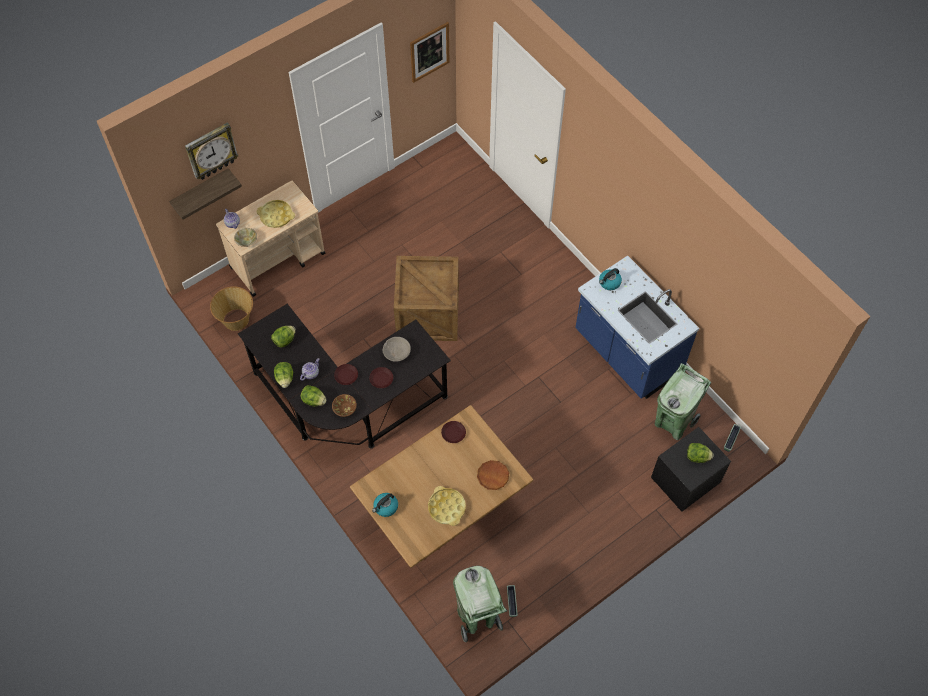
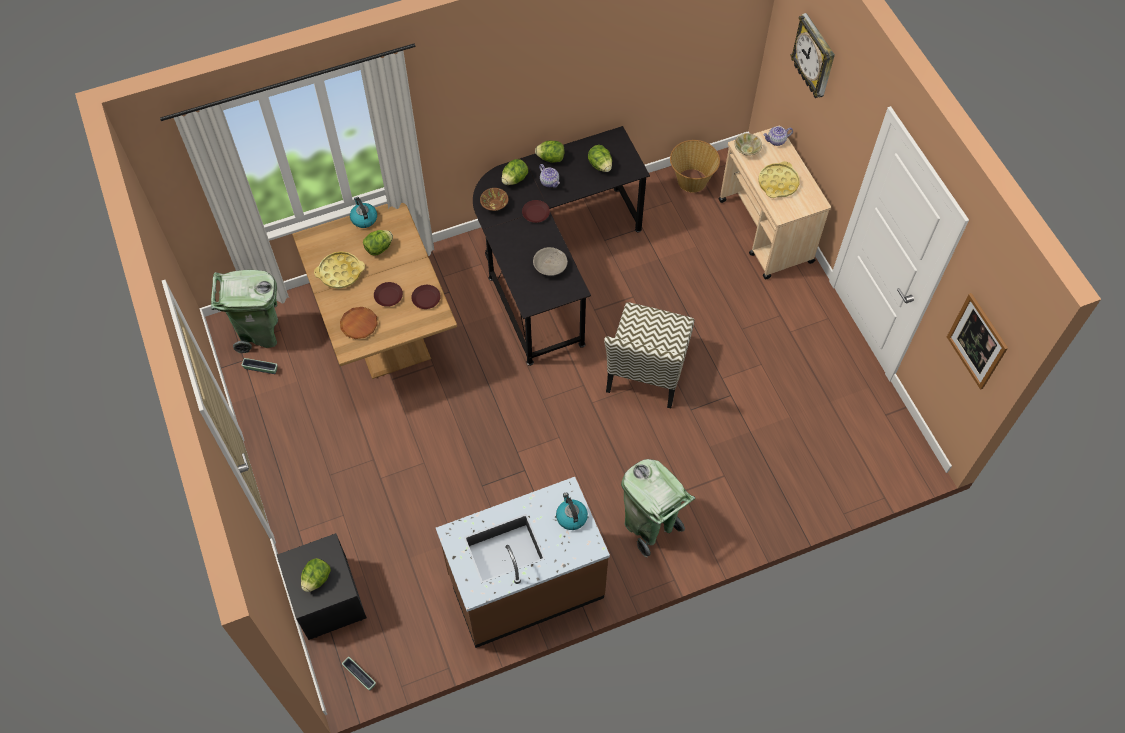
camera: 105 degrees right, 0 degrees up
shelf [169,168,242,220] -> none
brown plate [369,367,393,388] -> brown plate moved to [374,282,403,307]
crate [394,256,459,341] -> chair [604,302,694,409]
blue counter [575,256,699,399] -> brown counter [436,477,610,648]
green trash can [655,363,711,440] -> green trash can moved to [621,459,696,557]
none -> lettuce [363,230,393,256]

